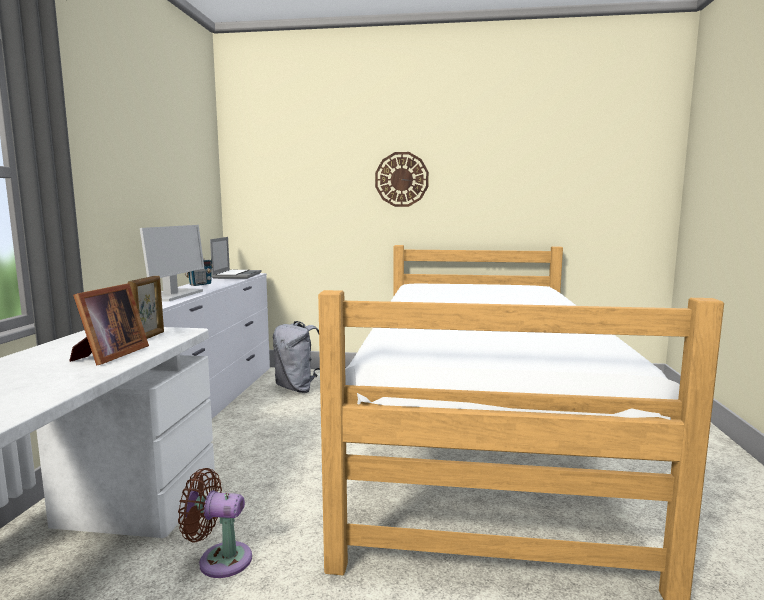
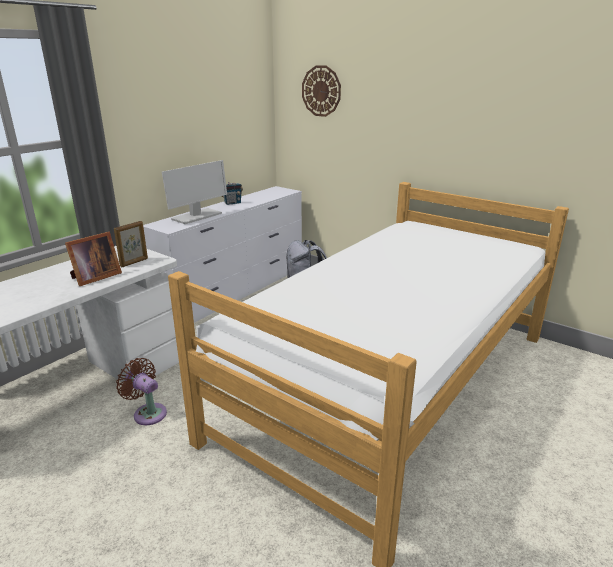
camera: 30 degrees right, 15 degrees up
laptop [210,237,261,279] -> none
wall clock [375,152,429,207] -> wall clock moved to [302,65,341,117]

